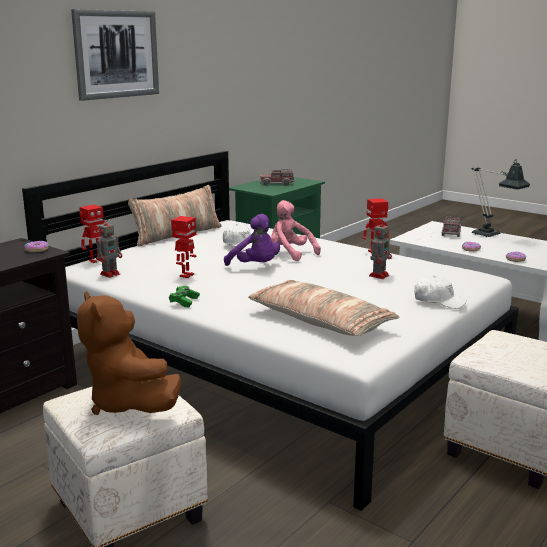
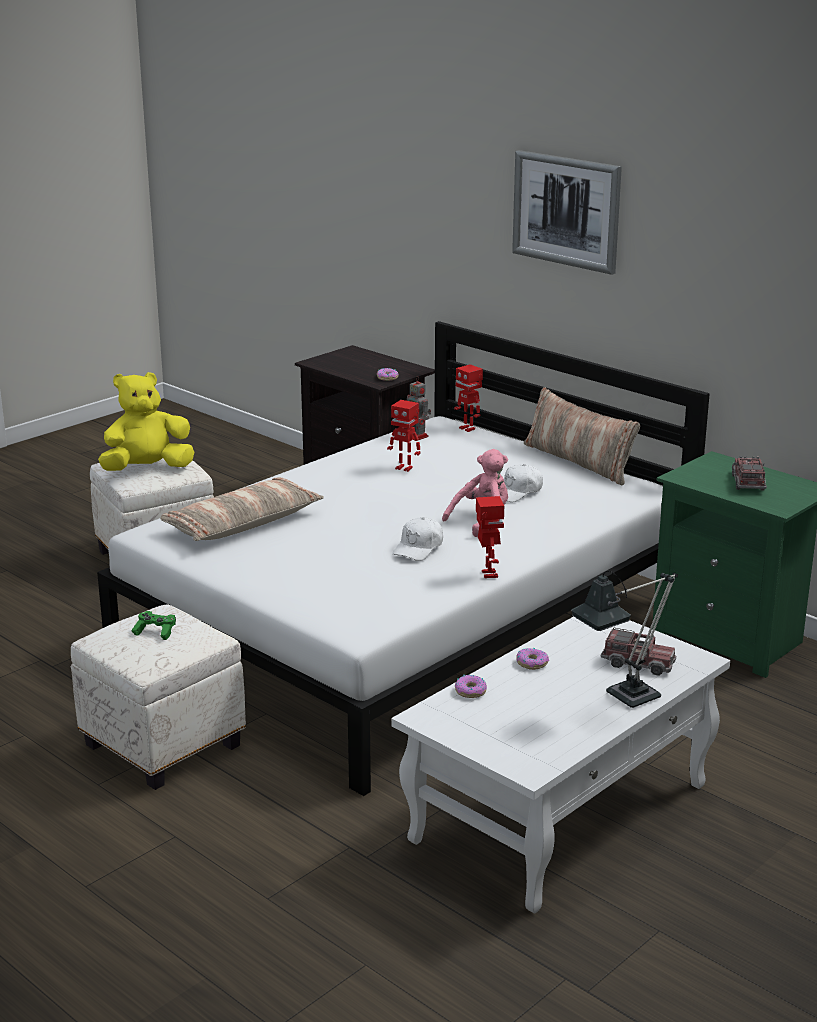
camera: 95 degrees right, 5 degrees up
brown plush toy [77,291,181,415] -> yellow plush toy [98,372,195,471]
green game controller [169,286,200,307] -> green game controller moved to [132,611,176,640]
purple plush toy [224,214,280,266] -> none
toy robot [369,220,392,279] -> none
white cap [414,276,467,309] -> white cap moved to [392,517,443,561]

